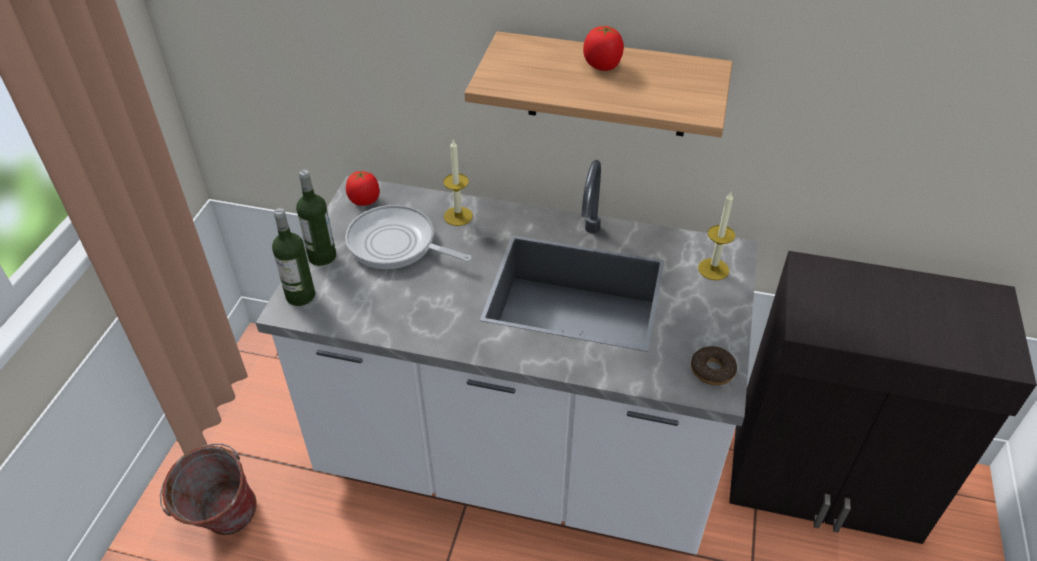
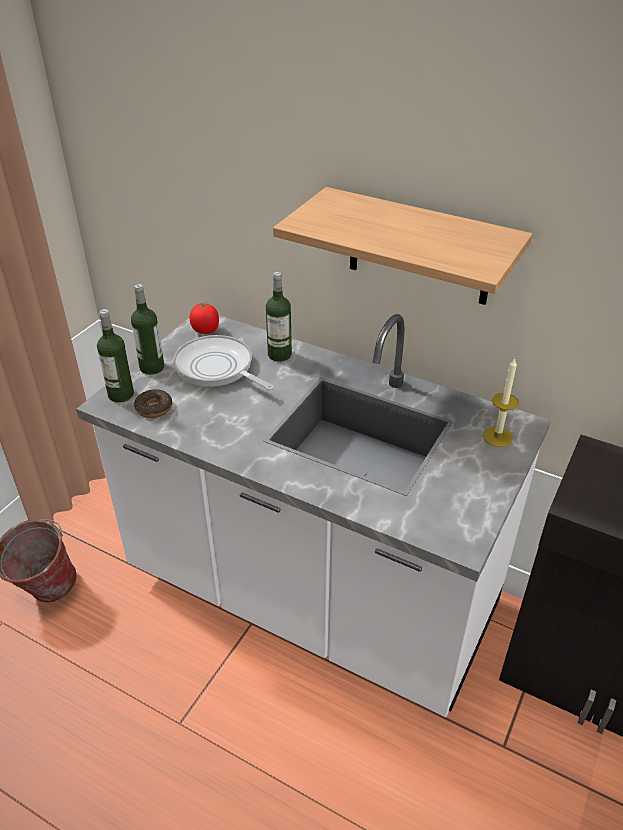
camera: 15 degrees right, 5 degrees down
candle [443,139,473,226] -> bottle [266,272,292,362]
tomato [583,26,624,71] -> none
donut [691,346,737,385] -> donut moved to [134,389,172,418]

